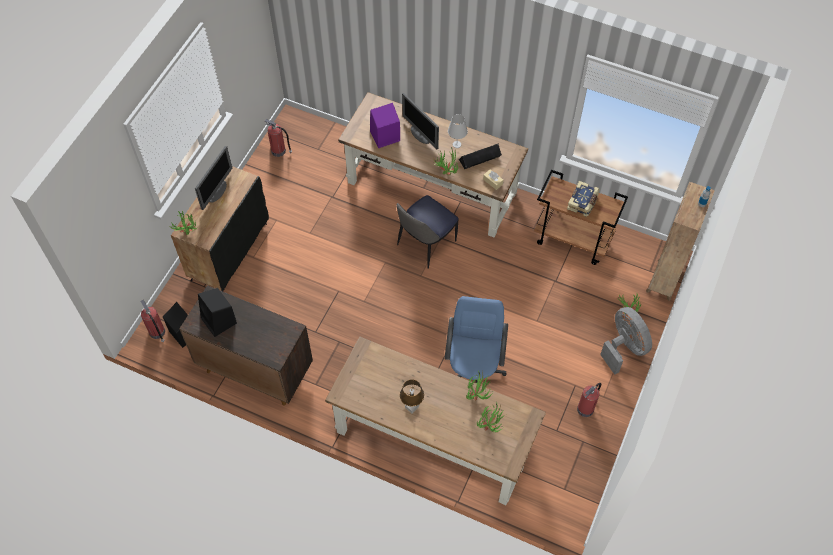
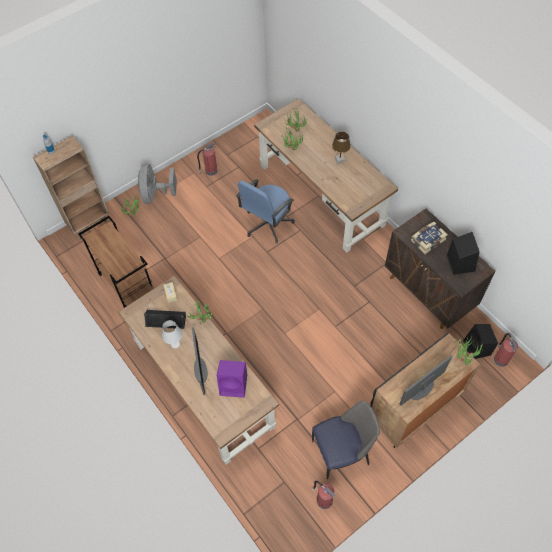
camera: 150 degrees left, 0 degrees up
chair [397,195,458,269] -> chair moved to [312,400,380,479]
book [567,181,599,217] -> book moved to [411,222,448,254]

